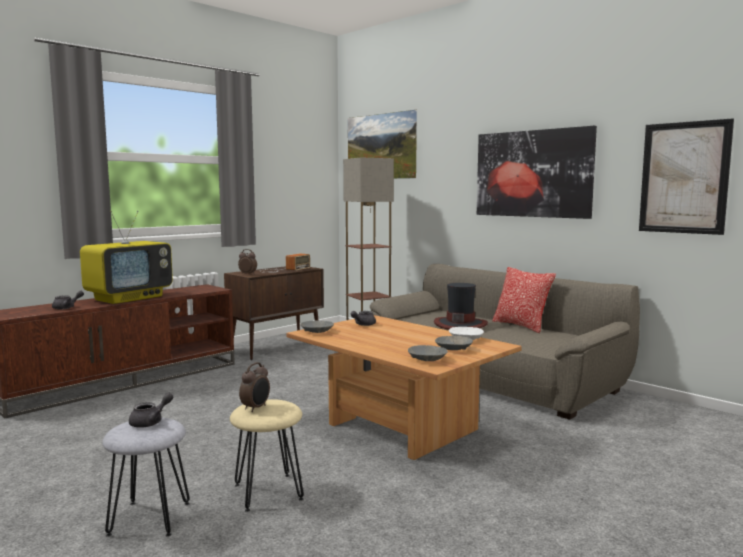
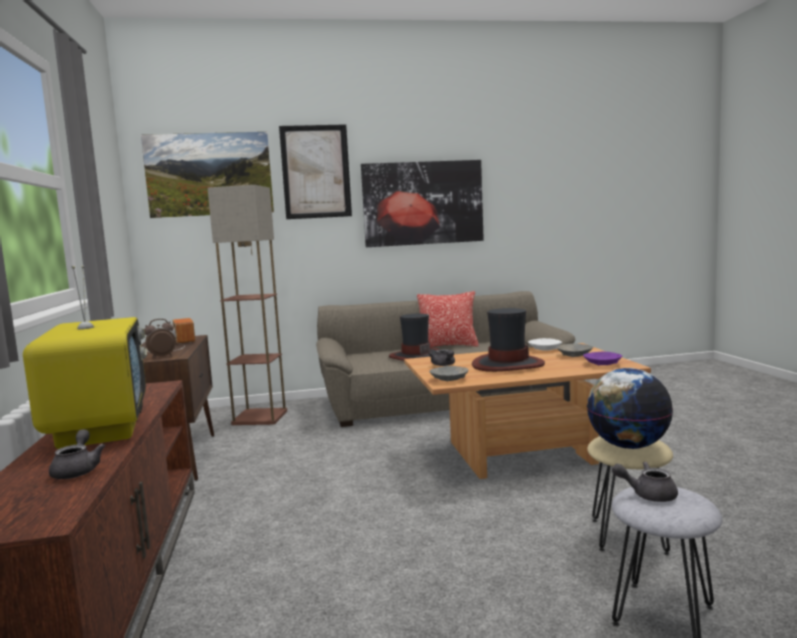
camera: 55 degrees left, 0 degrees up
grey teapot [129,392,173,428] -> grey teapot turned 60 degrees counterclockwise [612,462,678,502]
alarm clock [239,362,270,412] -> globe [587,368,673,449]
grey bowl [408,345,448,361] -> purple bowl [583,351,622,365]
picture [639,118,734,235] -> picture moved to [279,124,352,219]
none -> hat [472,308,545,372]

